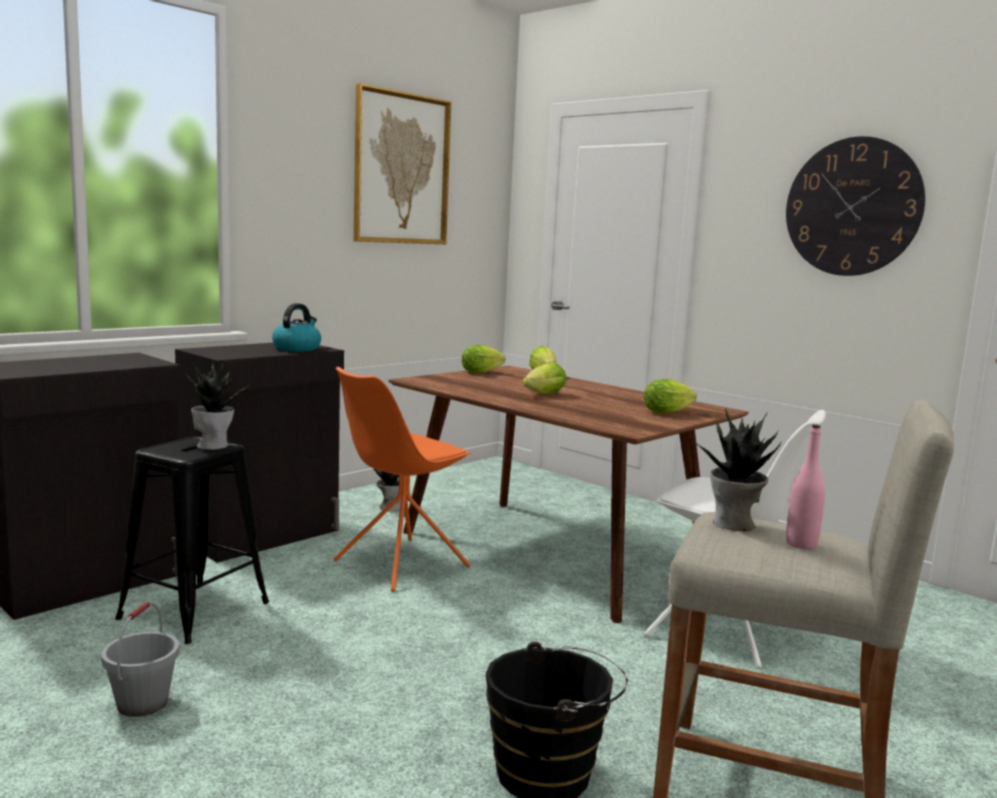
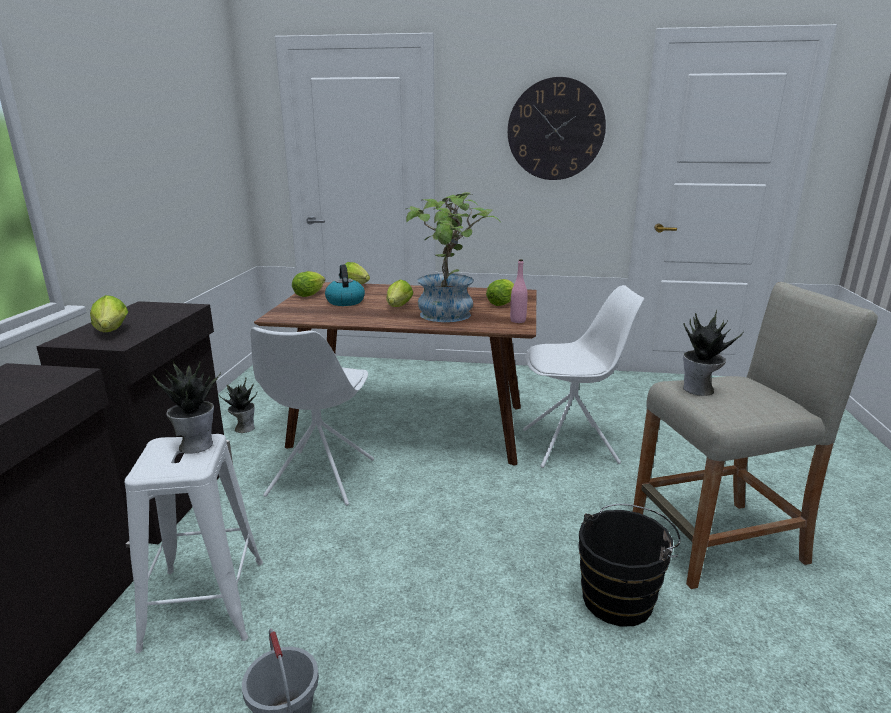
camera: 35 degrees left, 10 degrees up
black stool [115,436,269,644] -> white stool [125,434,263,653]
kettle [272,303,321,352] -> kettle moved to [325,265,365,306]
orange chair [334,367,472,592] -> white chair [250,327,374,506]
picture [354,83,451,244] -> none
pink bottle [786,424,825,549] -> pink bottle moved to [510,259,528,323]
none -> lettuce [90,295,128,332]
none -> potted plant [406,192,501,322]

